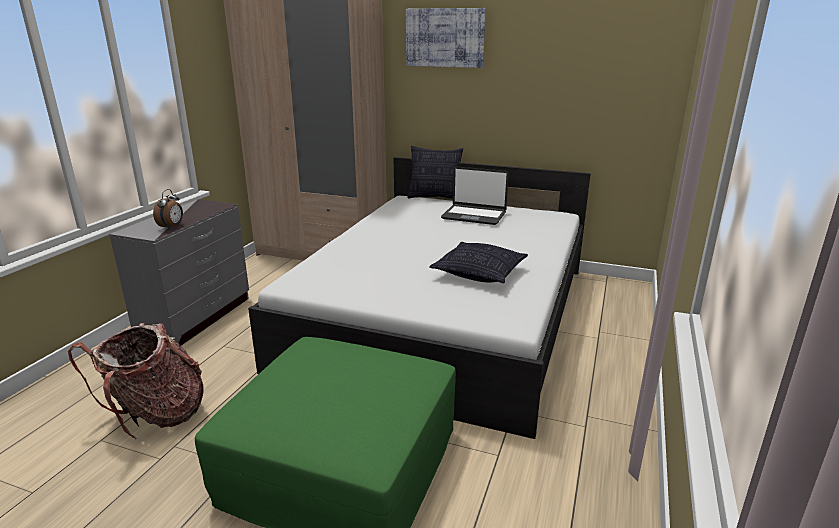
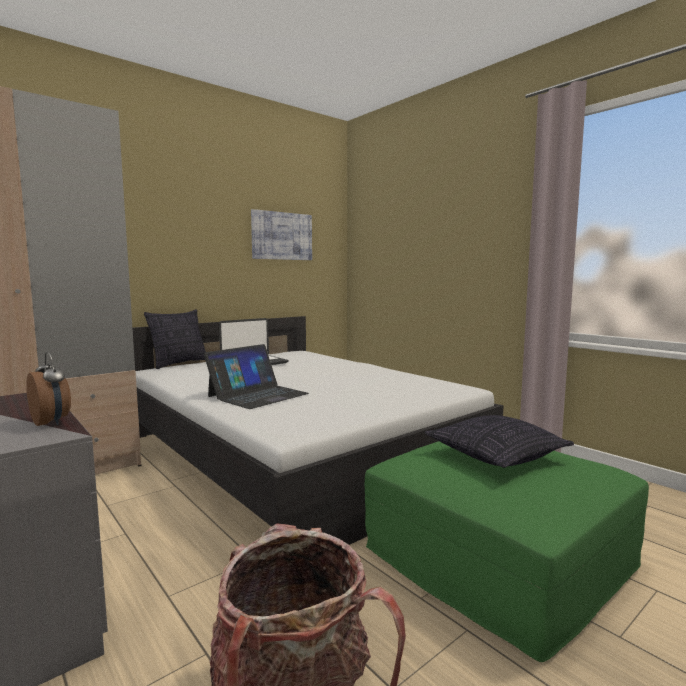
camera: 60 degrees left, 15 degrees down
picture [406,8,486,68] -> picture moved to [251,209,312,260]
pillow [429,242,528,283] -> pillow moved to [425,415,574,468]
none -> laptop [204,344,309,409]

